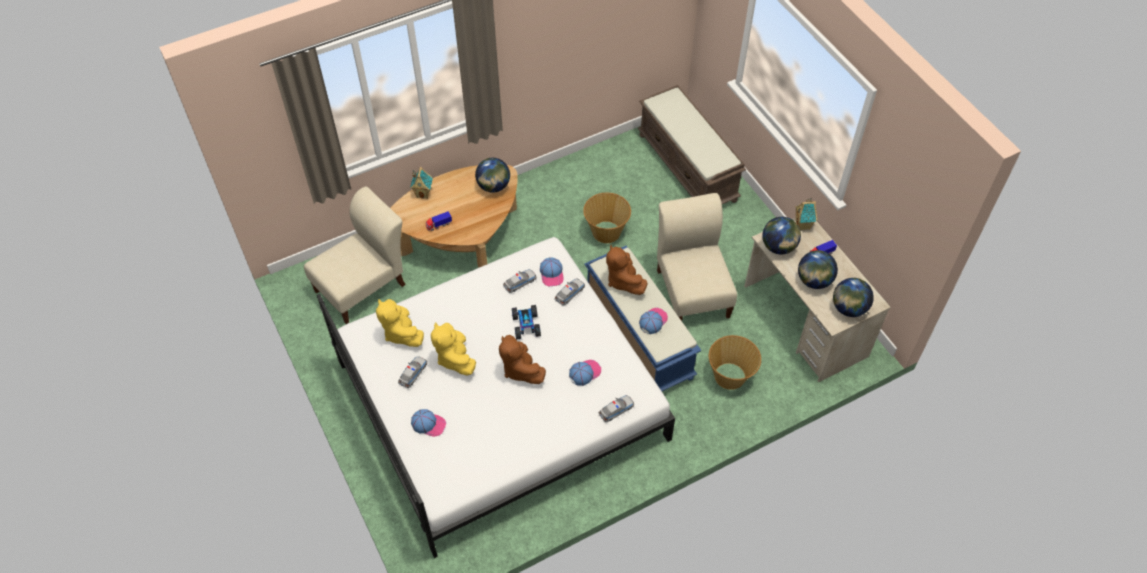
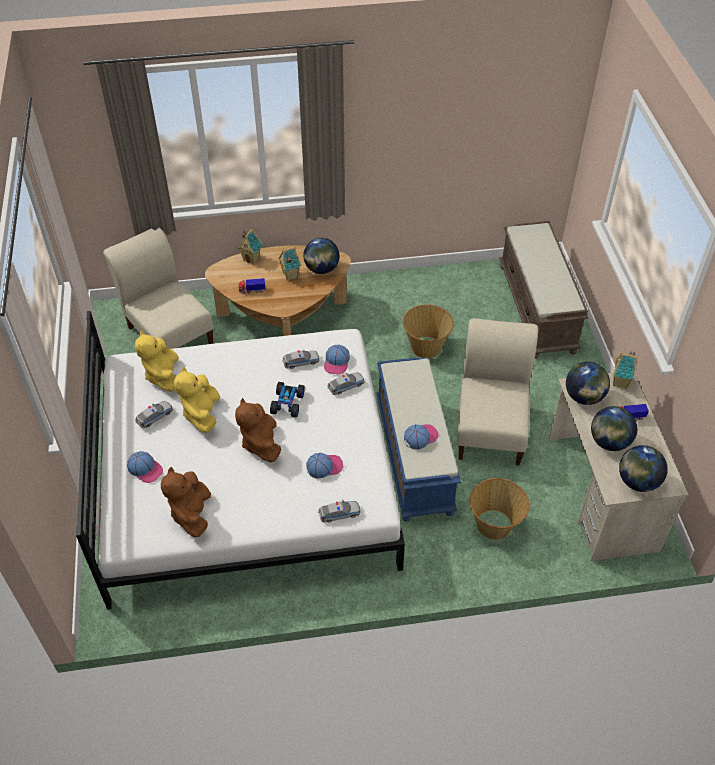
camera: 20 degrees right, 5 degrees down
beige chair [304,186,406,324] -> beige chair turned 105 degrees counterclockwise [103,228,213,349]
brown plush toy [606,245,647,295] -> brown plush toy moved to [161,467,211,537]
none -> toy house [278,247,301,281]

